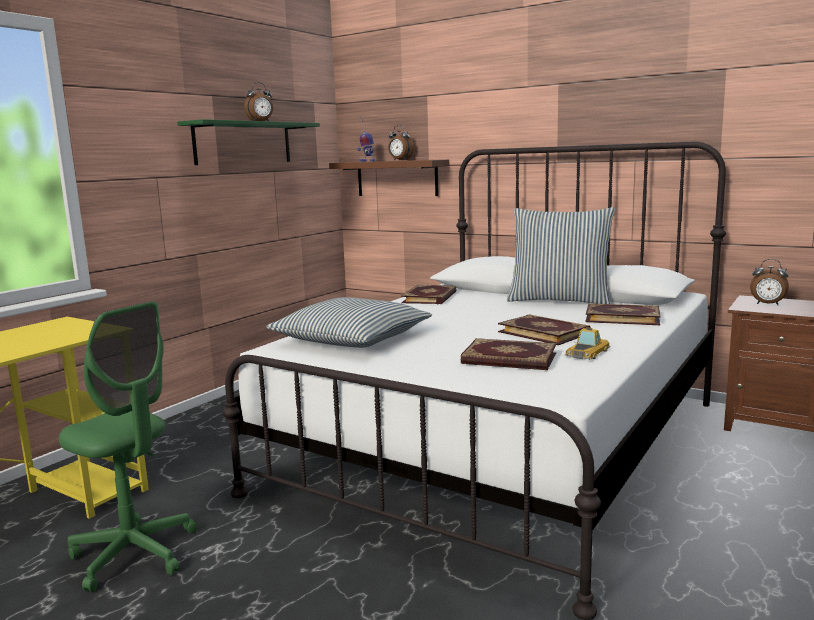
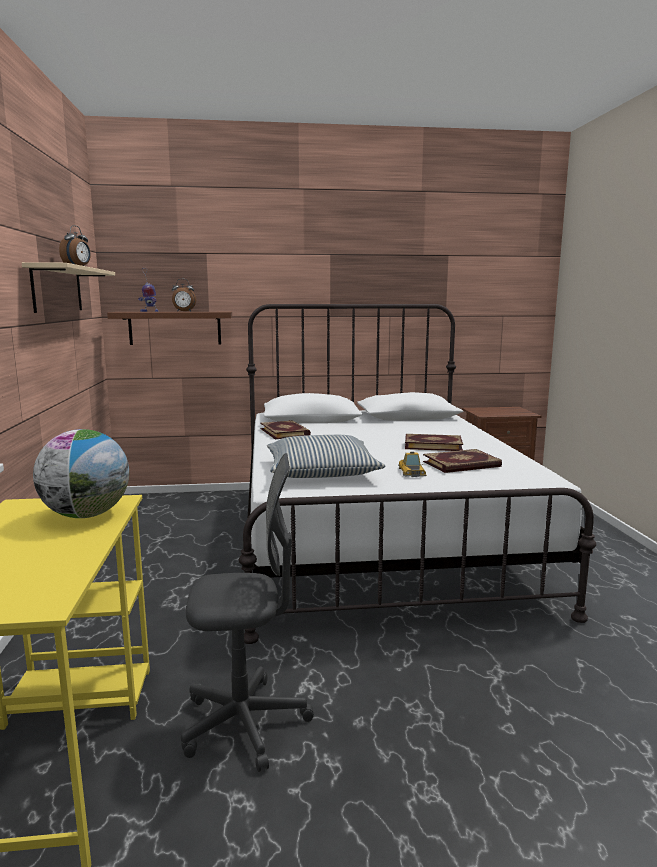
camera: 40 degrees left, 0 degrees up
green office chair [59,301,197,592] -> grey office chair [181,453,314,772]
green shelf [177,119,320,165] -> beige shelf [22,262,115,313]
pillow [507,207,615,304] -> none
toy car [565,327,610,360] -> toy car moved to [398,452,427,477]
book [585,303,661,325] -> none
alarm clock [750,259,789,305] -> none
none -> globe [33,429,129,518]

